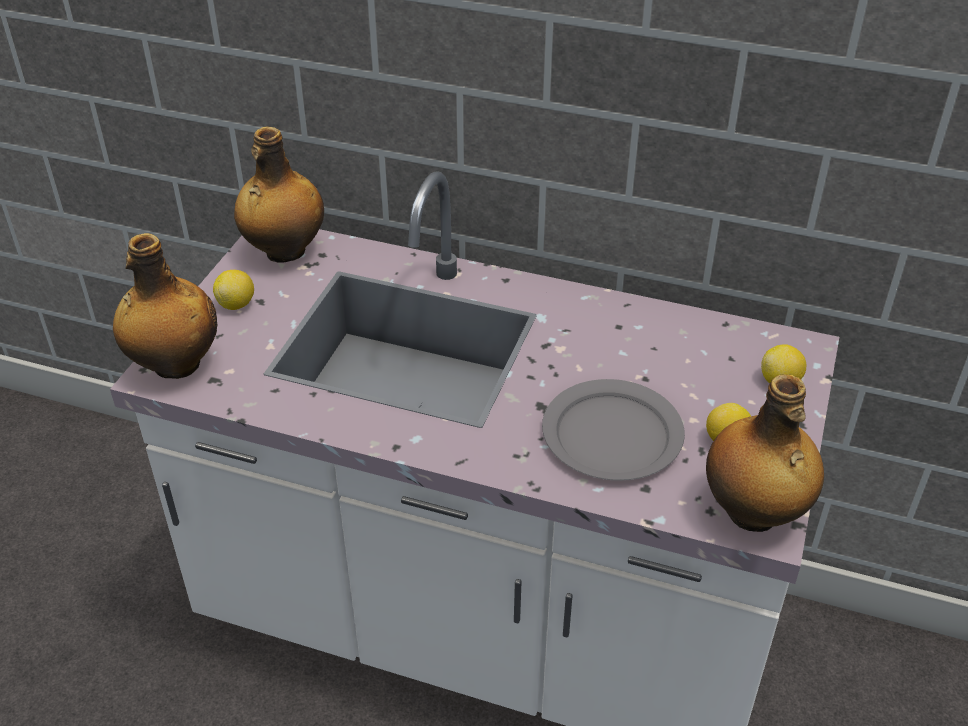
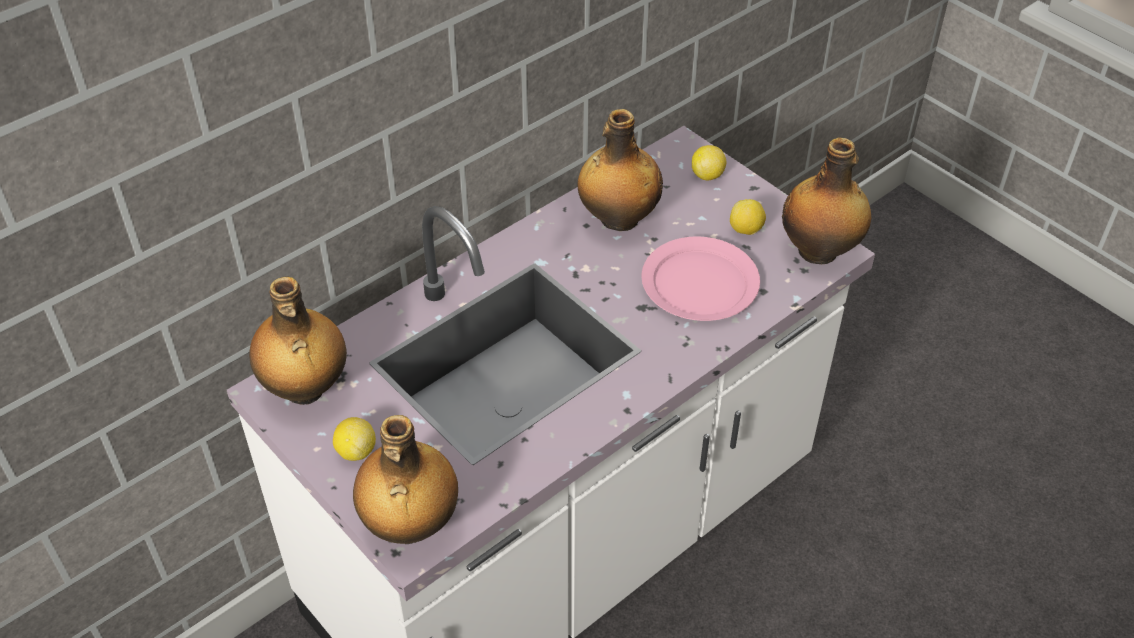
camera: 60 degrees left, 5 degrees up
grey plate [542,379,685,481] -> pink plate [642,237,760,321]
none -> bottle [577,109,663,231]

